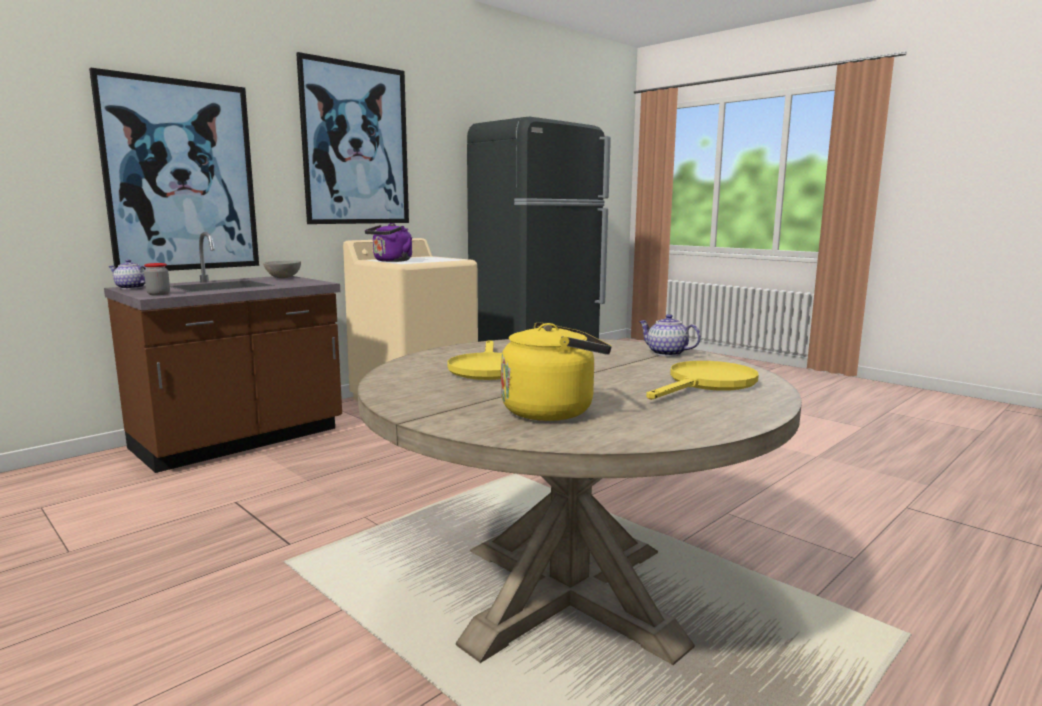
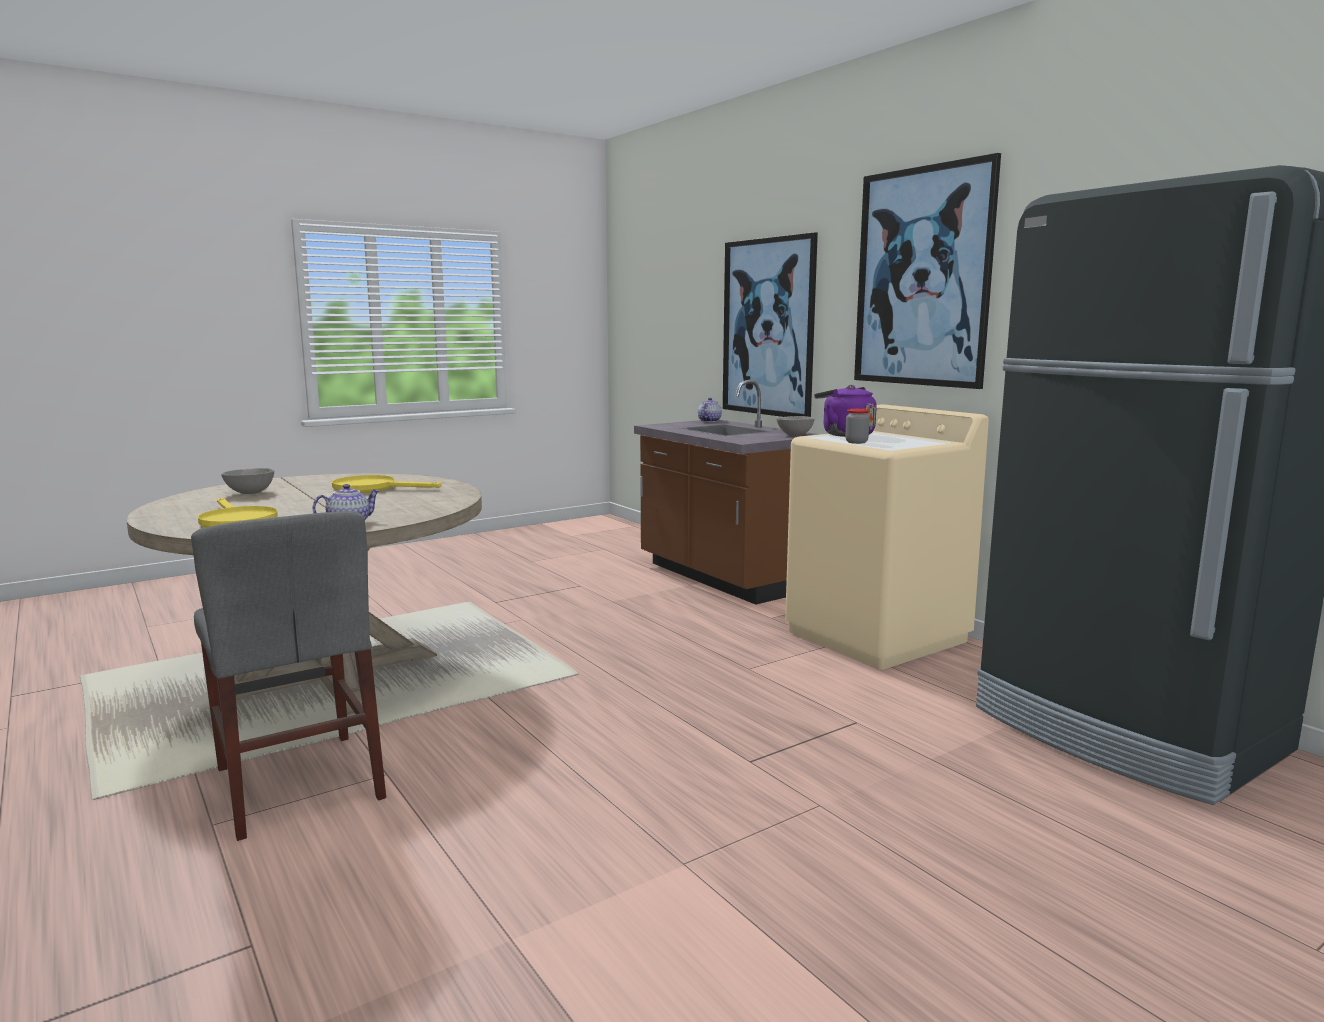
camera: 100 degrees right, 0 degrees up
jar [144,263,170,295] -> jar moved to [845,409,870,444]
yellow kettle [501,322,612,421] -> grey bowl [221,468,274,494]
none -> grey chair [191,511,386,841]

